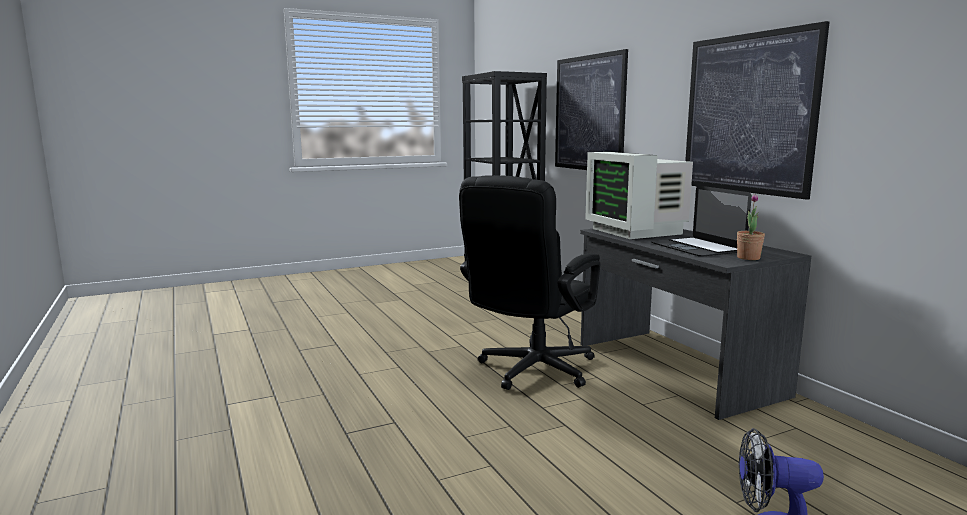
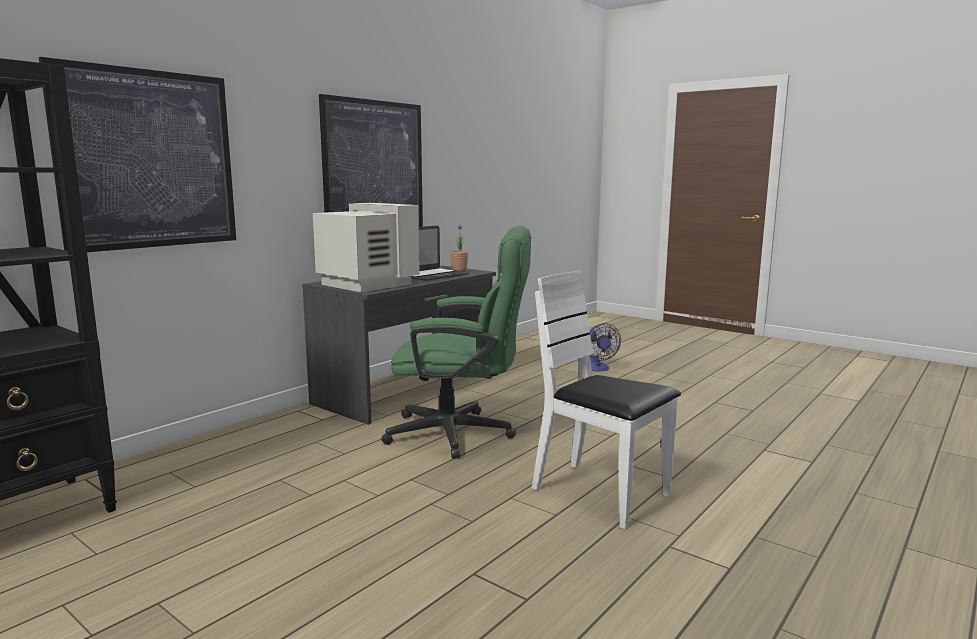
camera: 115 degrees left, 0 degrees up
black office chair [459,175,601,390] -> green office chair [381,226,531,459]
monitor [585,152,693,239] -> monitor turned 90 degrees counterclockwise [313,203,420,292]
none -> white chair [532,270,681,529]

